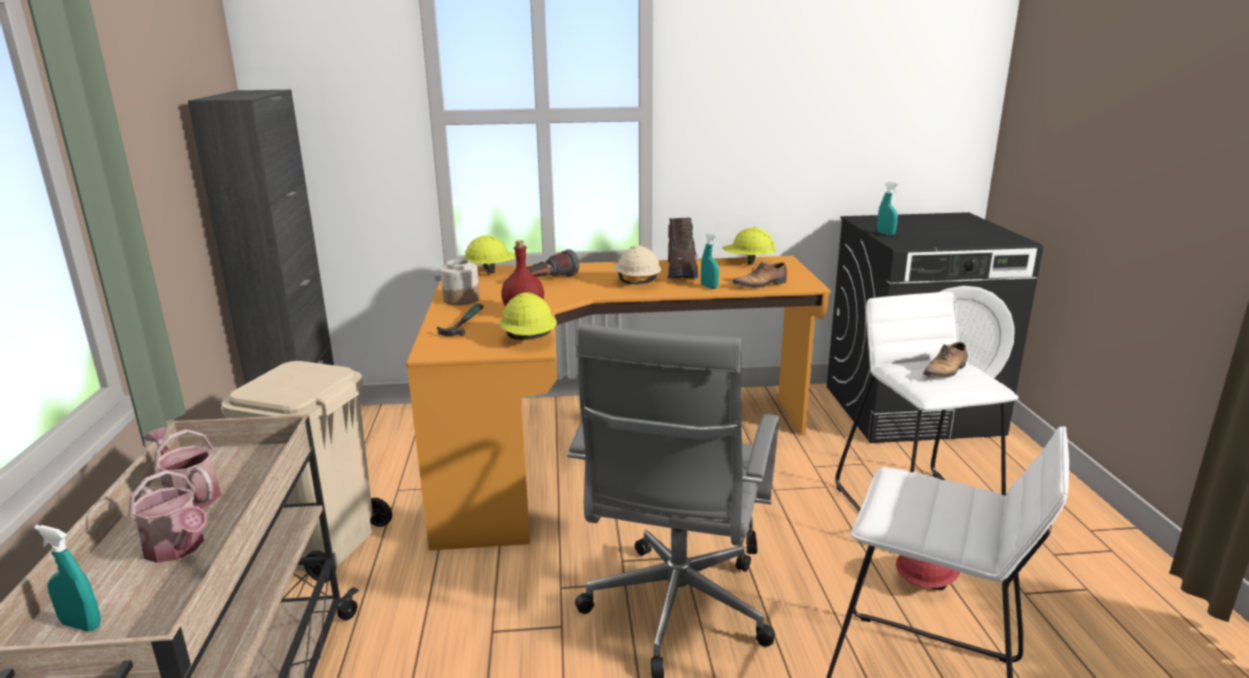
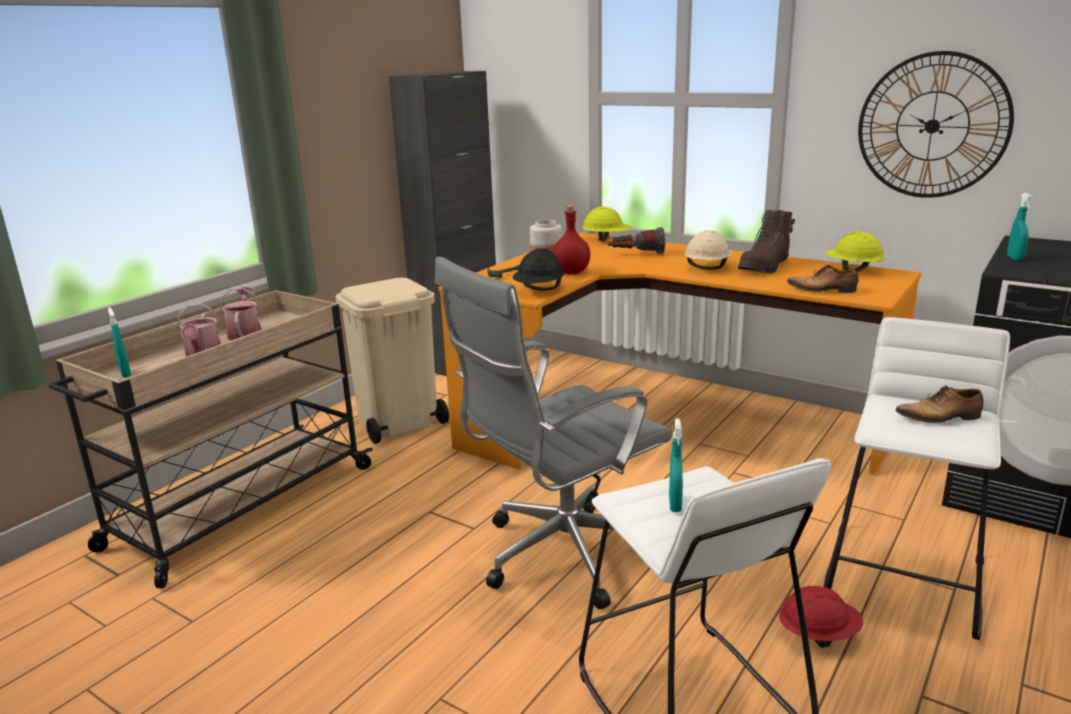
camera: 40 degrees right, 0 degrees up
yellow hard hat [500,292,557,340] -> black hard hat [513,248,565,291]
turquoise spray bottle [701,232,719,289] -> turquoise spray bottle moved to [669,418,683,512]
none -> wall clock [858,51,1014,198]

